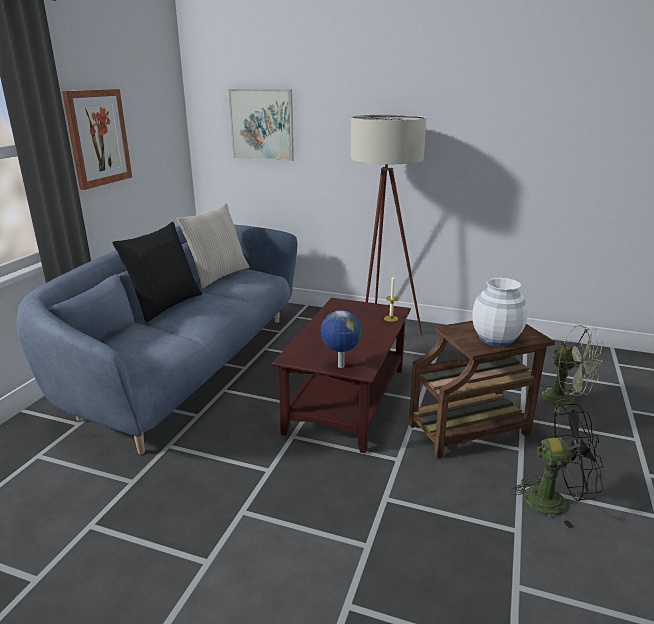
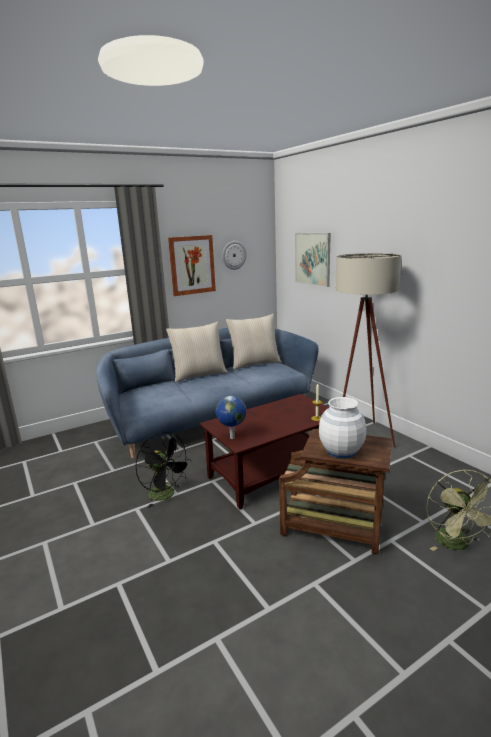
camera: 40 degrees right, 5 degrees down
black pillow [112,222,202,323] -> beige pillow [166,322,227,382]
black fan [510,404,604,528] -> black fan moved to [135,432,192,508]
none -> wall clock [222,241,247,270]

